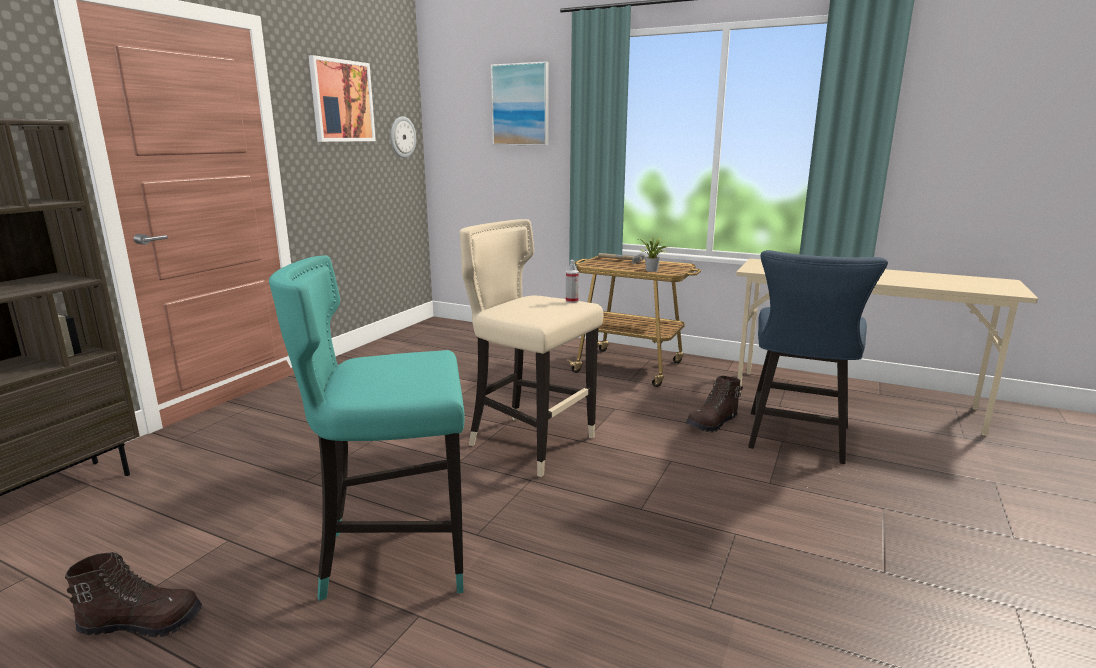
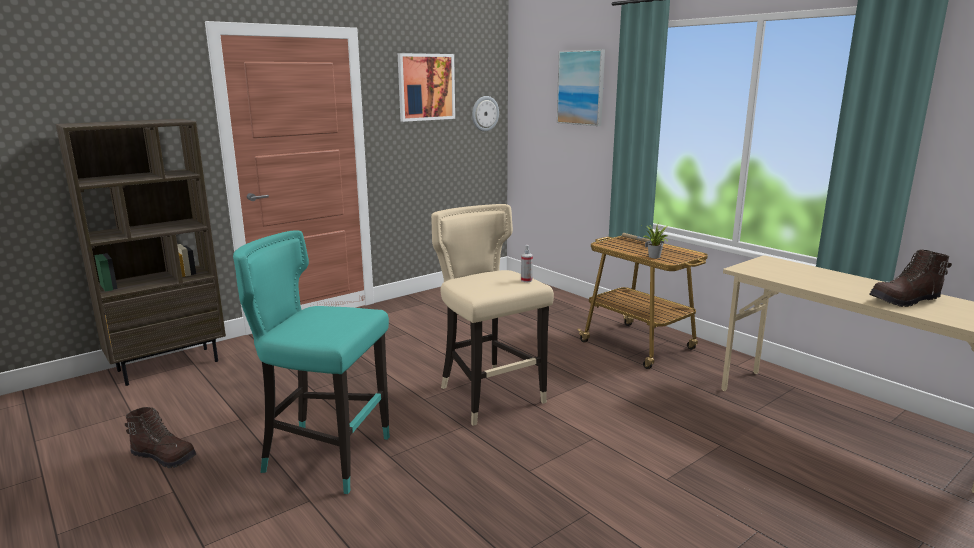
camera: 25 degrees right, 0 degrees up
brown boot [686,376,743,432] -> brown boot moved to [869,249,952,307]
blue chair [748,250,888,464] -> none

